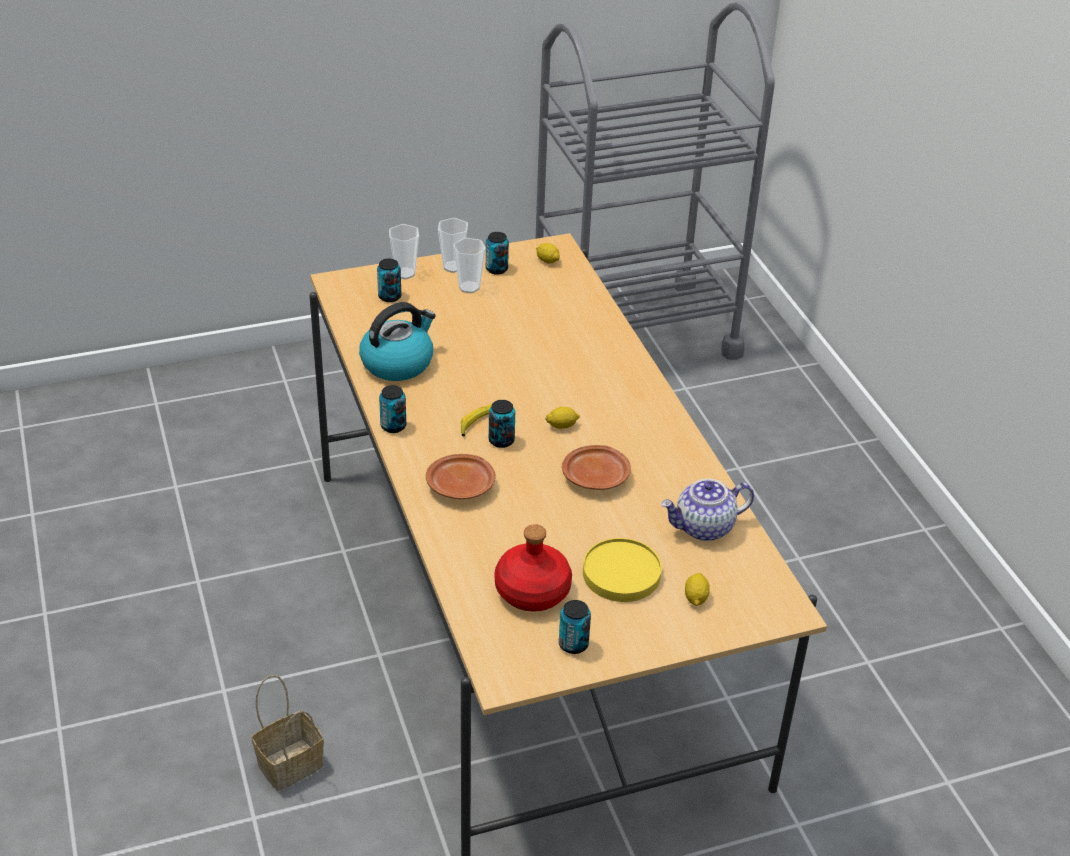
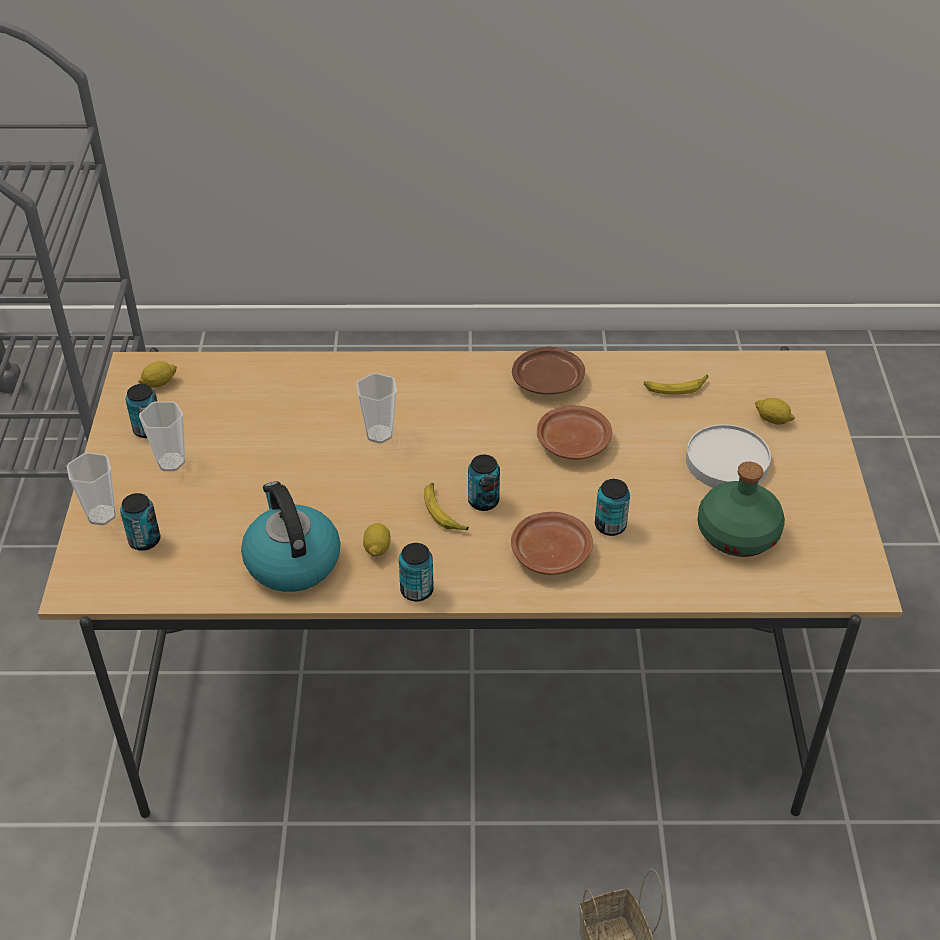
camera: 70 degrees left, 5 degrees up
cup [438,218,468,273] -> cup moved to [356,373,397,443]
red bottle [494,524,572,612] -> green bottle [697,462,785,557]
lemon [545,407,580,429] -> lemon moved to [363,523,390,556]
can [559,600,591,654] -> can moved to [595,479,630,536]
yellow plate [583,538,662,602] -> white plate [686,424,771,488]
teapot [661,479,754,541] -> banana [644,375,708,395]
none -> brown plate [512,347,585,395]

